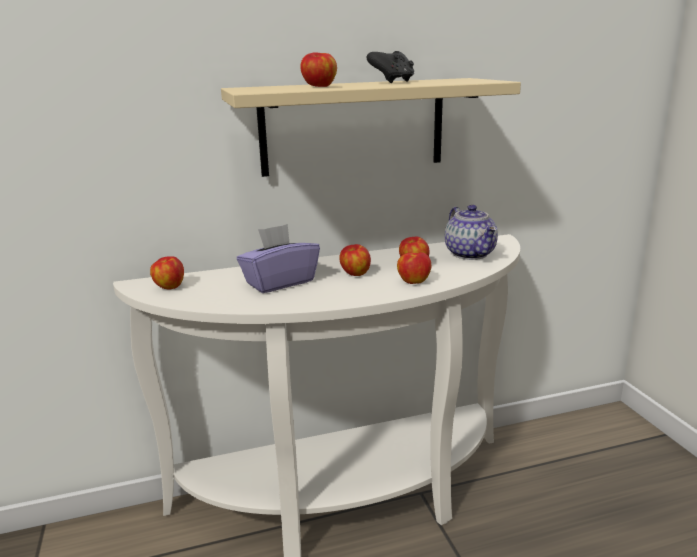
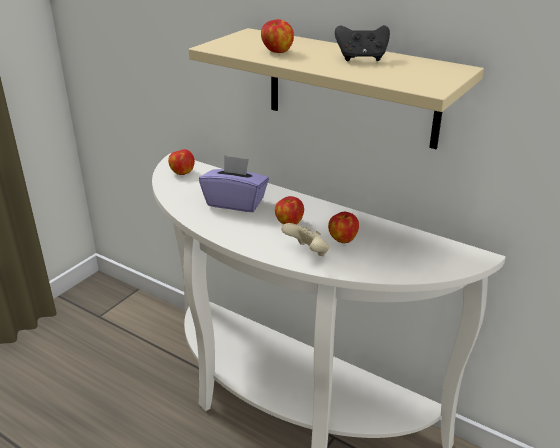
camera: 50 degrees right, 10 degrees up
apple [397,252,431,284] -> beige game controller [281,223,329,256]
teapot [445,205,498,260] -> none

